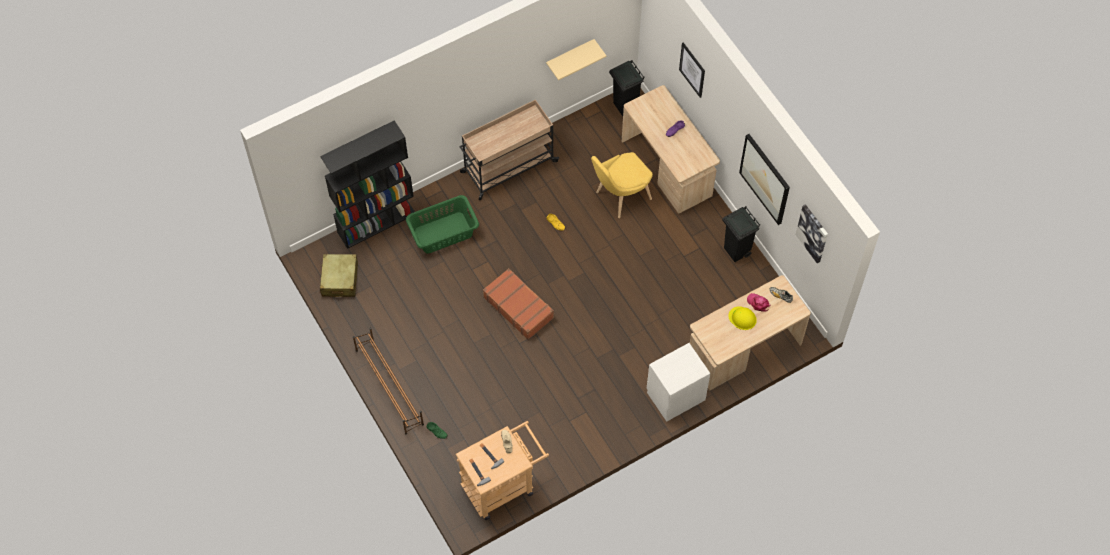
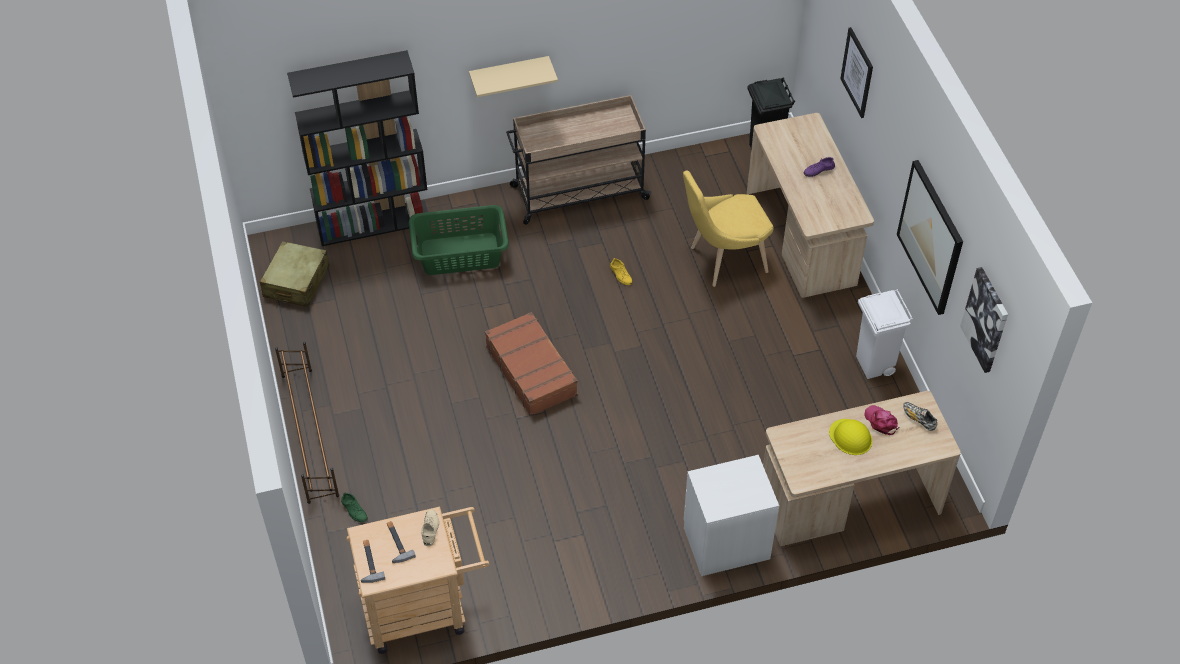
camera: 15 degrees right, 10 degrees down
beige shelf [546,39,607,80] -> beige shelf moved to [469,56,558,97]
black trash can [722,206,760,262] -> white trash can [856,289,913,379]

